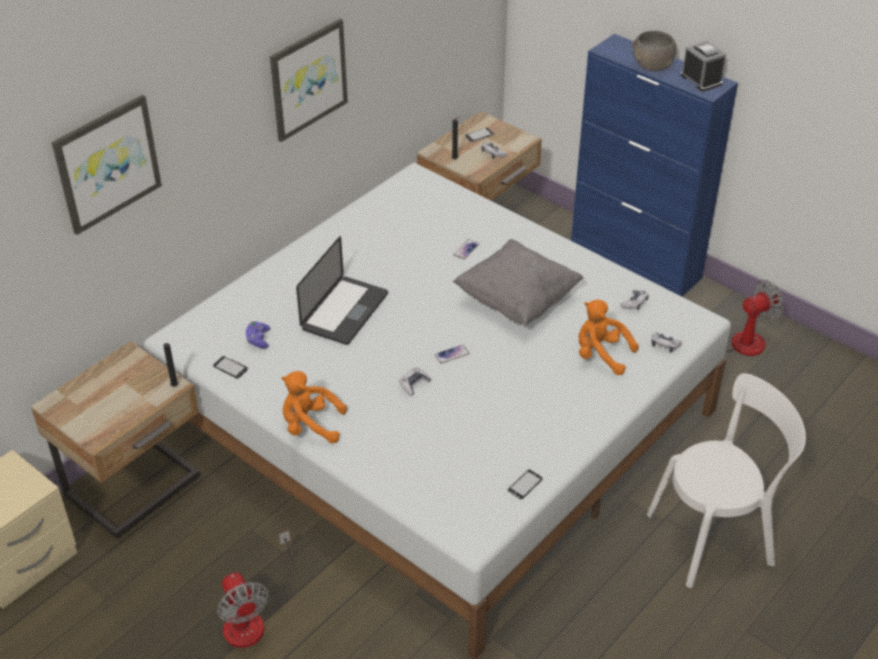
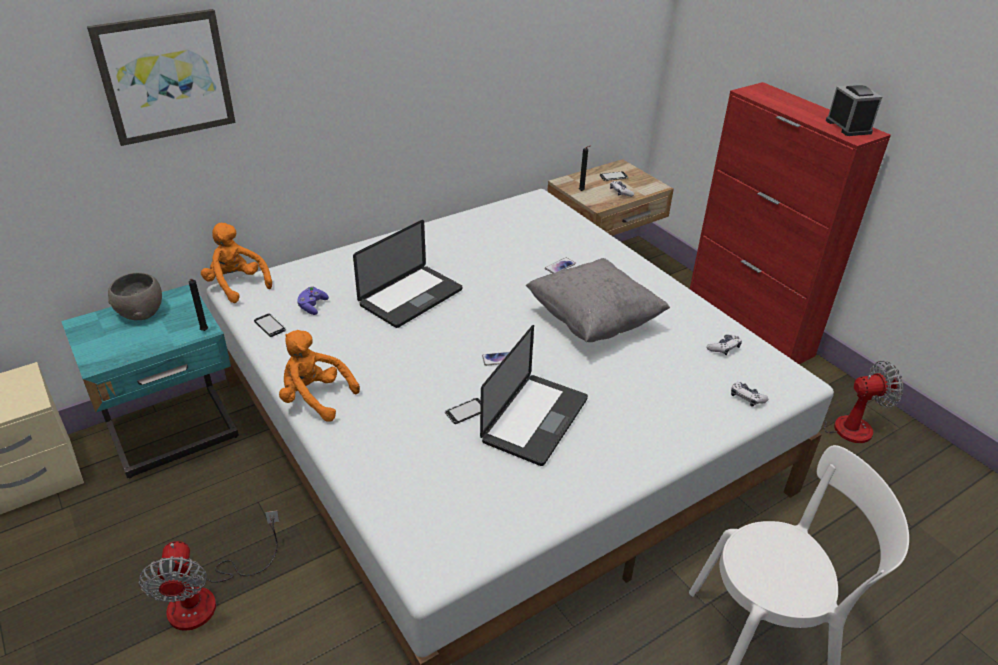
camera: 15 degrees right, 5 degrees down
beige nightstand [31,341,200,539] -> turquoise nightstand [61,285,239,479]
picture [270,19,348,142] -> none
game controller [399,367,431,396] -> none
phone [507,469,543,499] -> phone moved to [445,398,481,424]
blue cabinet [571,34,738,296] -> red cabinet [690,82,891,364]
orange plush toy [578,300,639,375] -> orange plush toy moved to [201,223,272,303]
grey bowl [632,30,676,71] -> grey bowl moved to [108,273,162,320]
none -> laptop [480,325,588,466]

